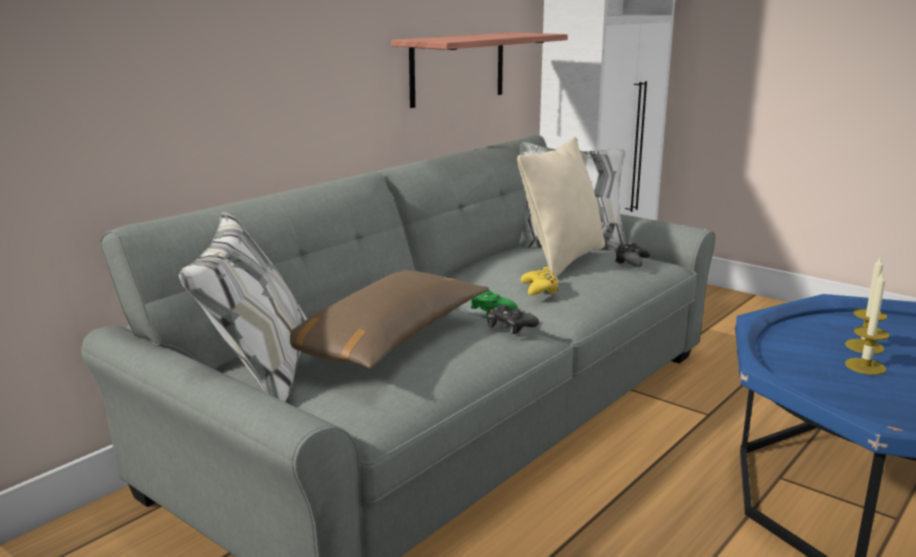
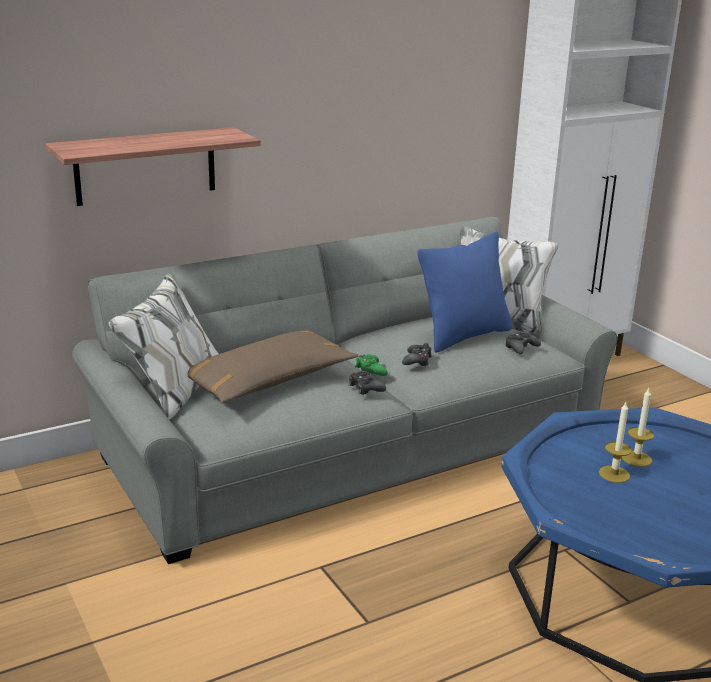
camera: 20 degrees right, 5 degrees up
shelf [391,32,568,108] -> shelf moved to [45,127,261,206]
beige pillow [517,137,605,277] -> blue pillow [417,232,512,353]
yellow game controller [521,267,559,295] -> black game controller [402,343,432,366]

